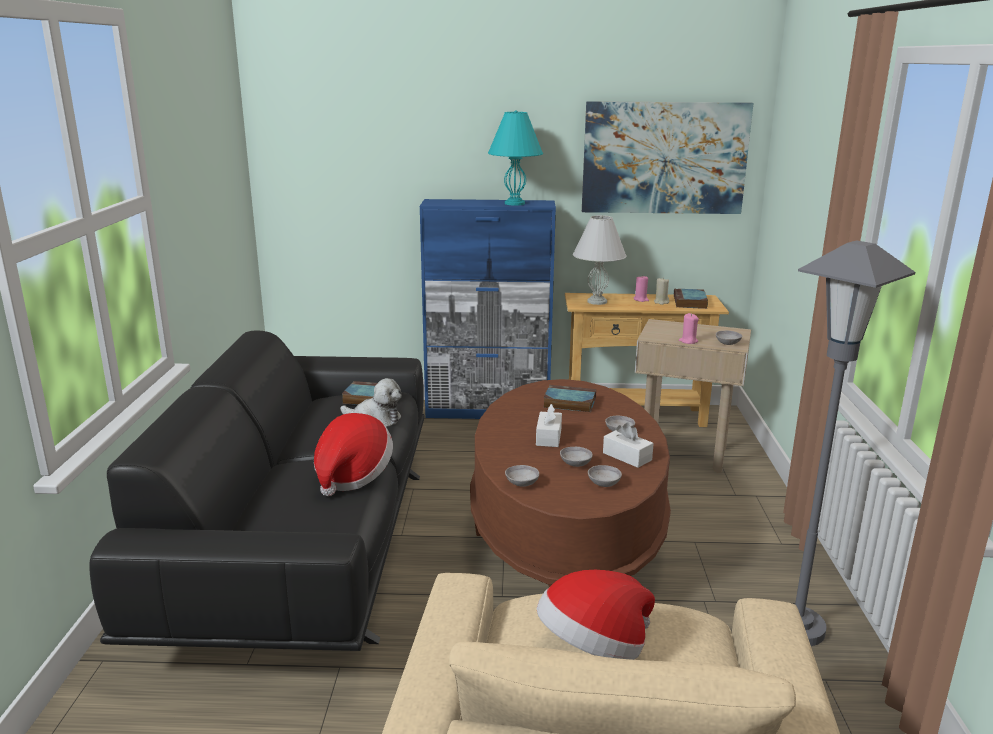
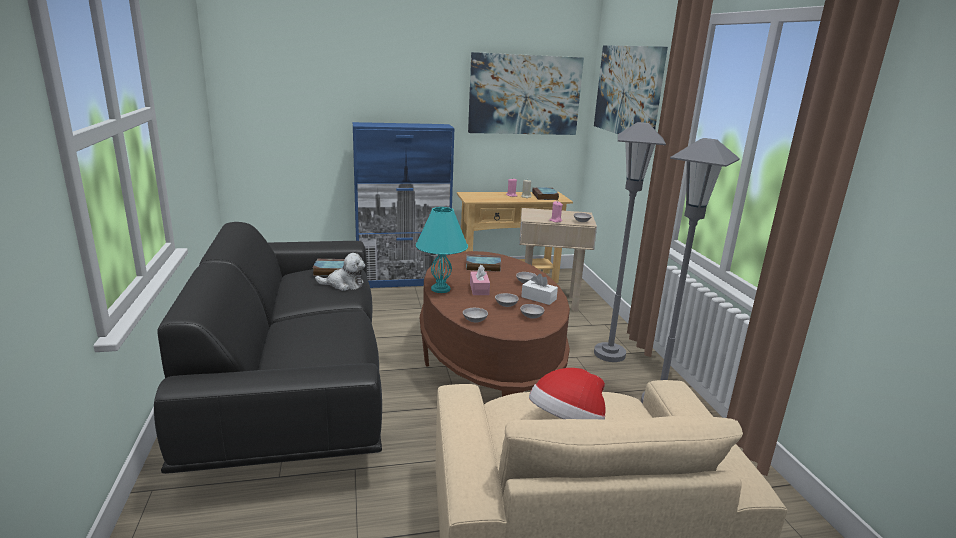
camera: 15 degrees left, 0 degrees up
hat [314,413,393,496] -> none
turquoise table lamp [488,110,543,206] -> turquoise table lamp moved to [416,207,468,293]
white tissue box [536,404,562,447] -> pink tissue box [470,265,490,295]
white table lamp [573,215,627,305] -> none
none -> picture [594,45,668,134]
none -> grey floor lamp [594,122,666,362]

